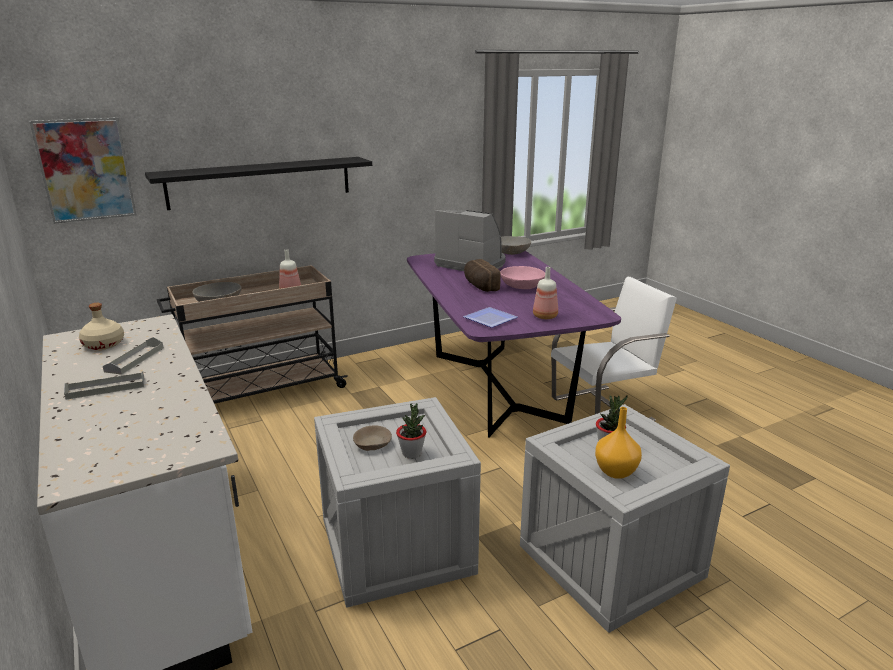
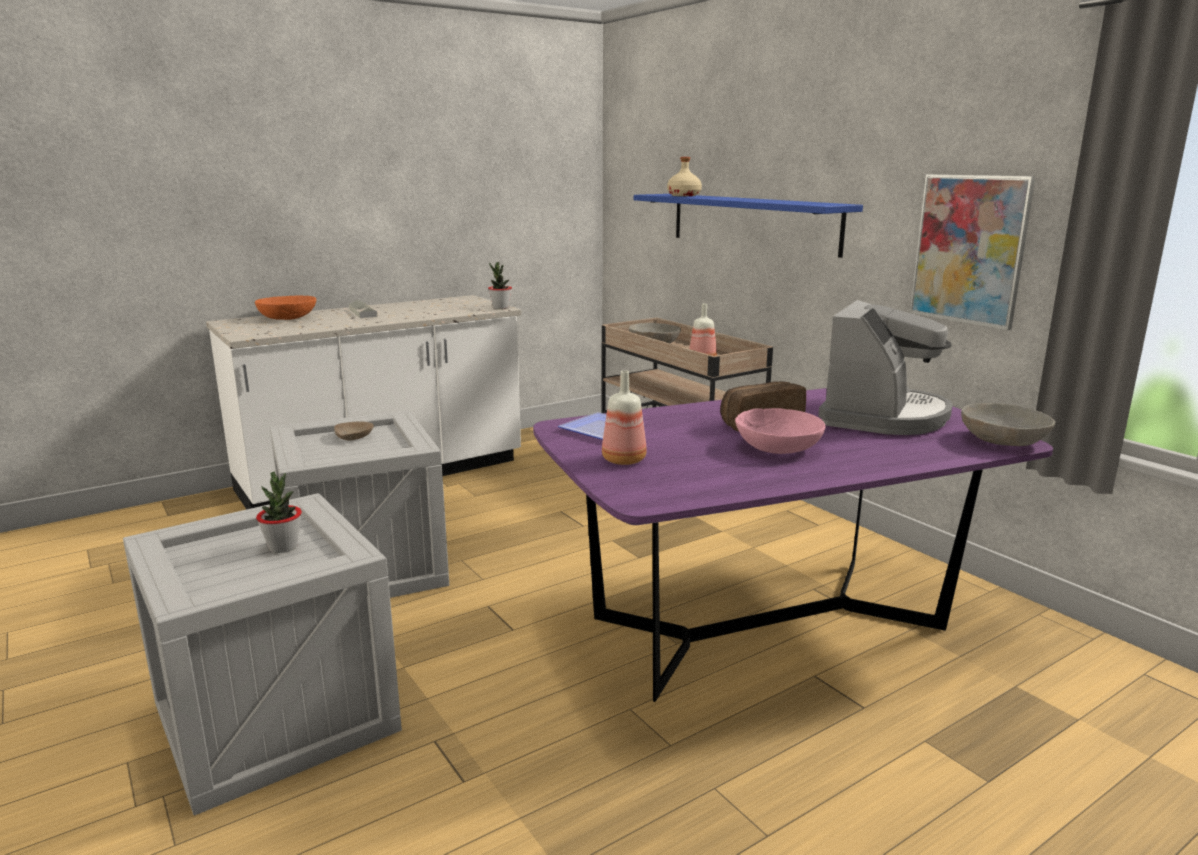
camera: 85 degrees right, 5 degrees down
picture [29,117,136,224] -> picture moved to [910,174,1036,330]
beige bottle [79,303,124,350] -> beige bottle moved to [667,157,702,196]
grey tray [103,337,164,375] -> none
black shelf [145,157,372,210] -> blue shelf [634,194,863,258]
potted plant [396,403,426,459] -> potted plant moved to [488,262,512,309]
white chair [551,276,677,421] -> none
orange vase [595,407,642,479] -> none
none -> orange bowl [255,296,316,320]

